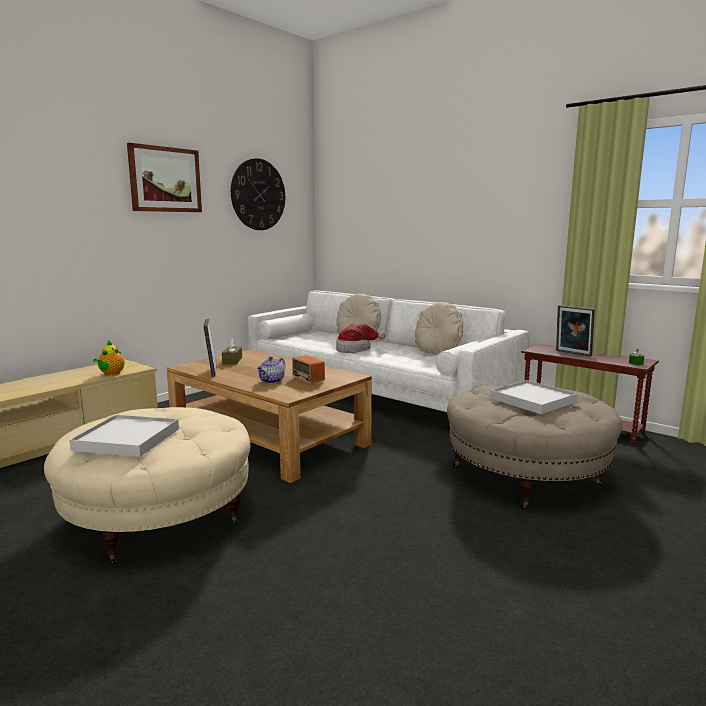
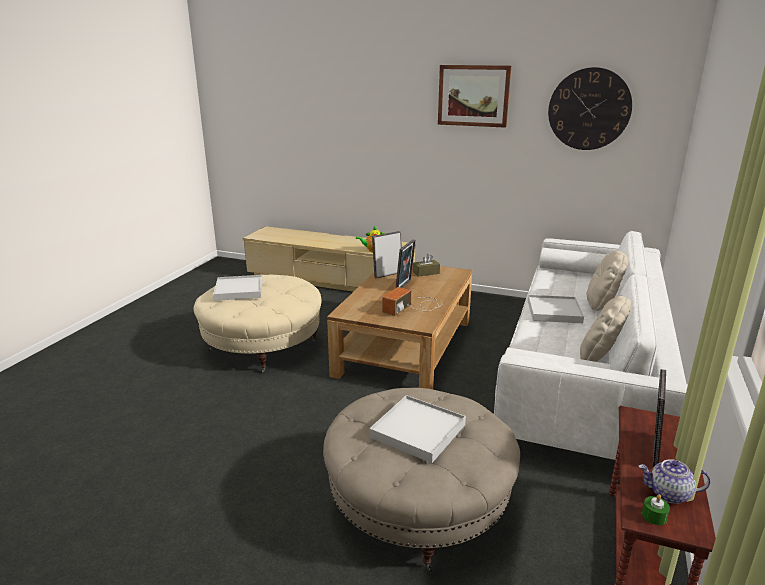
camera: 70 degrees right, 10 degrees up
teapot [257,356,285,383] -> teapot moved to [638,459,711,504]
hat [336,324,385,353] -> white tray [528,295,584,323]
none -> picture frame [395,239,416,288]

